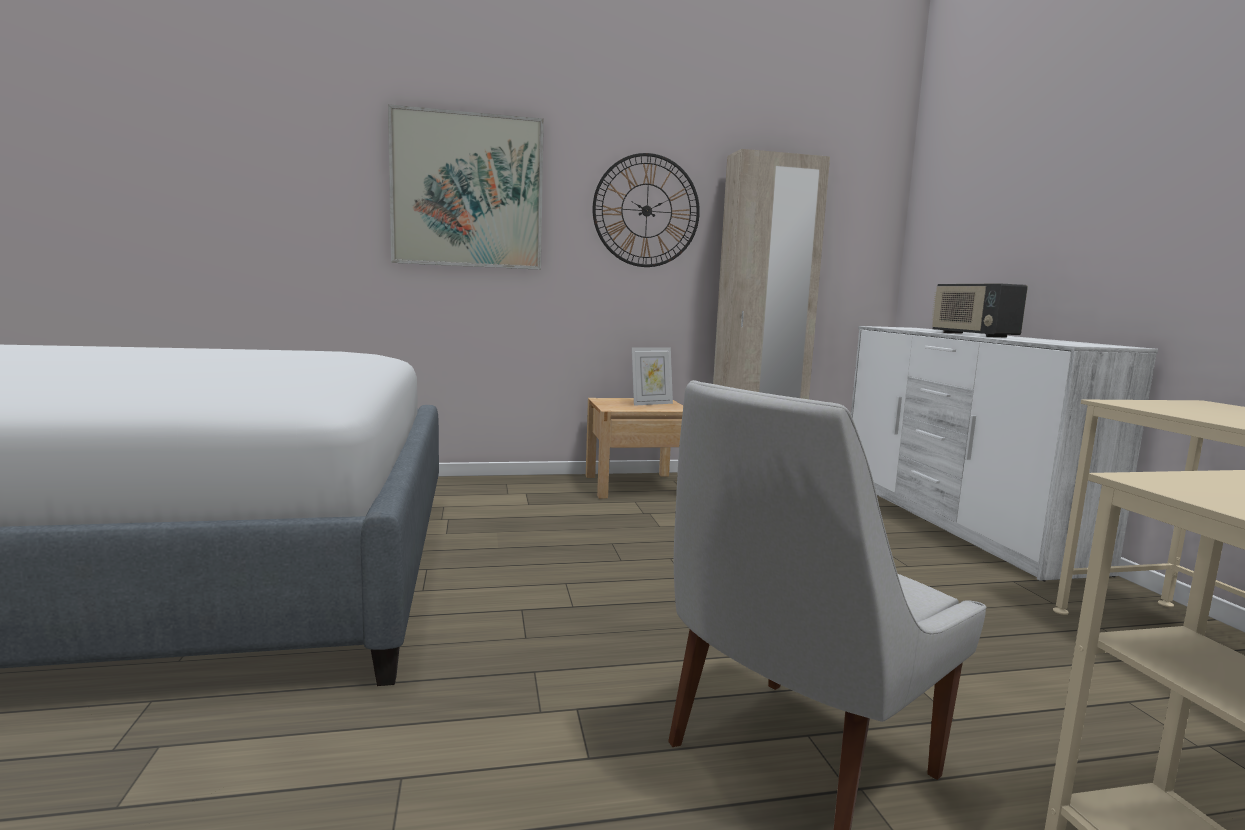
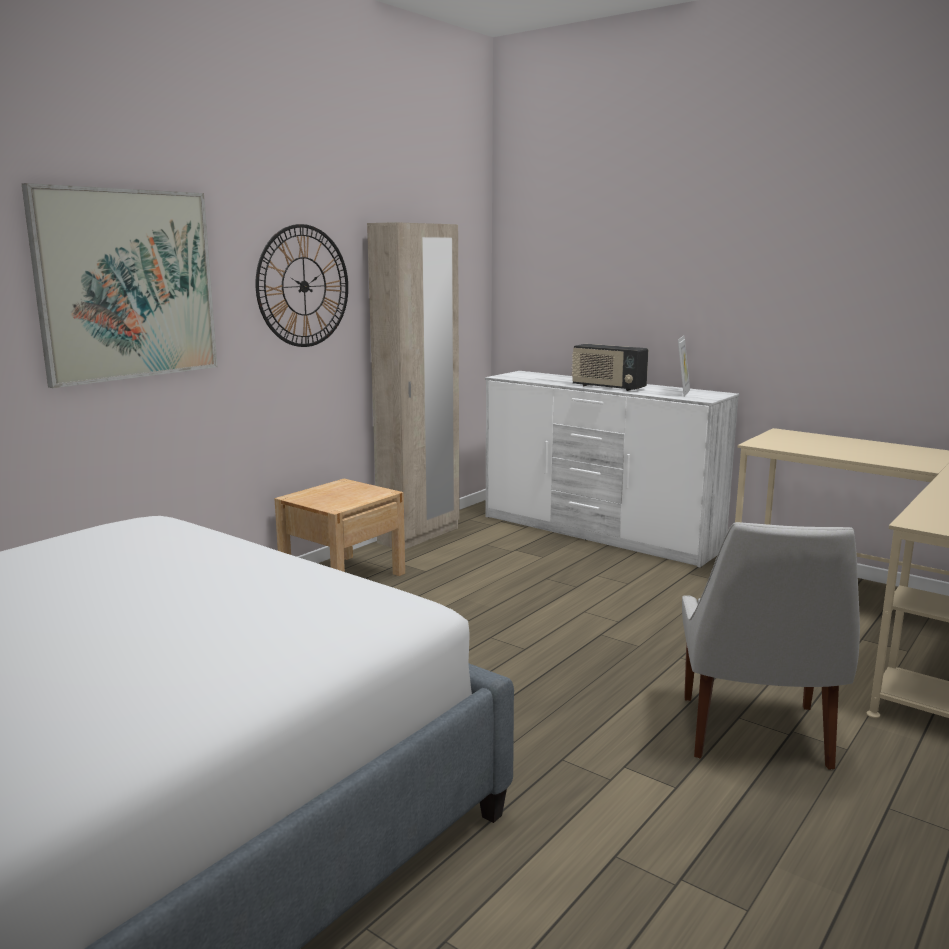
camera: 40 degrees left, 5 degrees up
picture frame [632,347,673,406] -> picture frame moved to [678,336,690,397]

